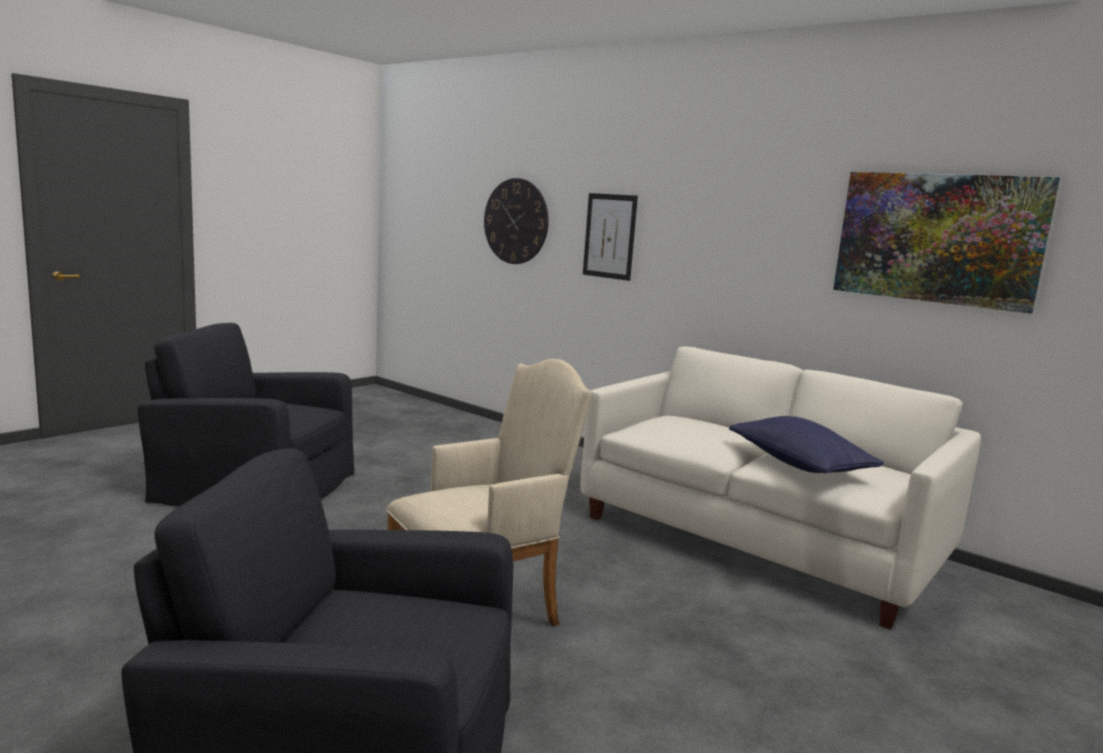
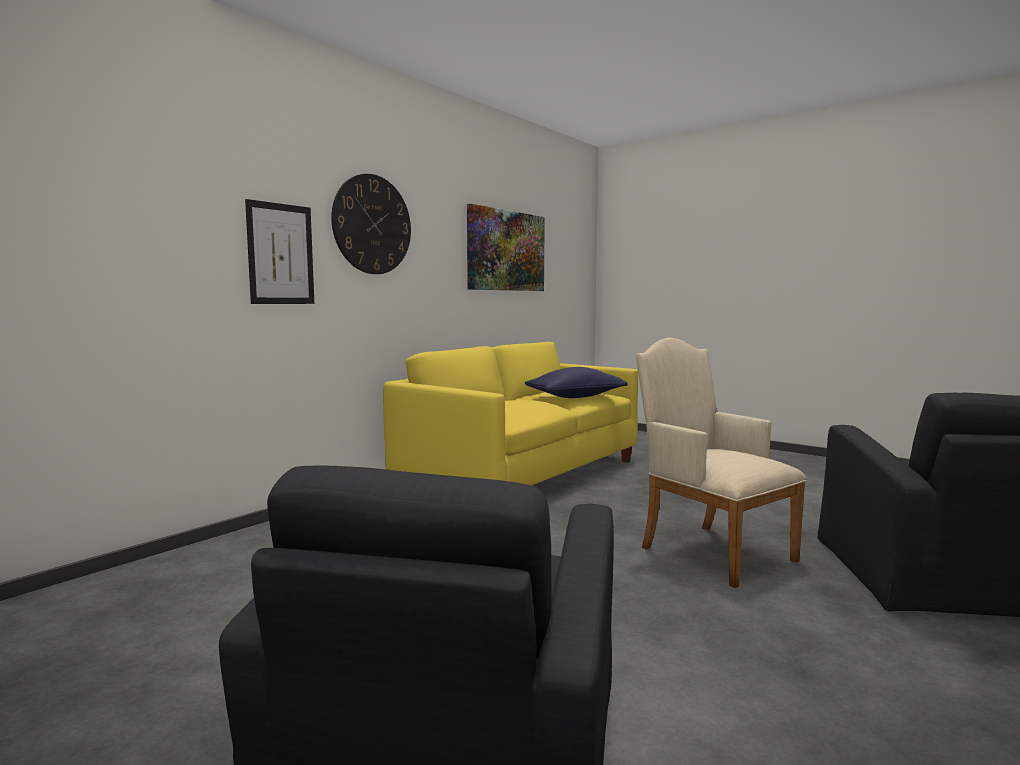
camera: 90 degrees left, 5 degrees down
wall clock [484,178,549,264] -> wall clock moved to [331,174,411,274]
white sofa [580,346,981,629] -> yellow sofa [383,342,638,485]

